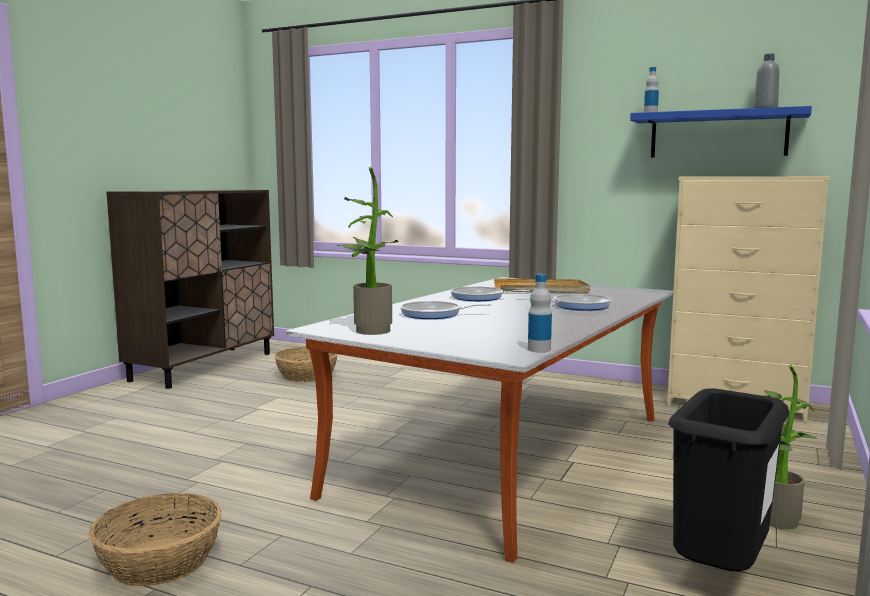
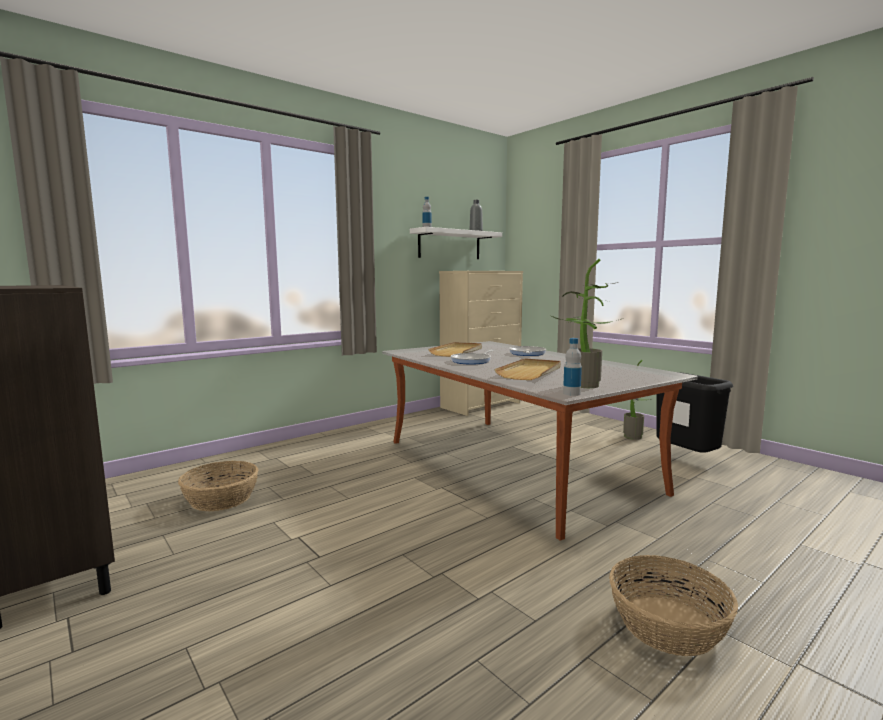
camera: 65 degrees left, 0 degrees up
frying pan [400,301,492,319] -> beige tray [494,358,561,380]
bottle [528,274,552,352] -> bottle moved to [563,338,582,396]
blue shelf [630,106,812,157] -> white shelf [410,227,502,259]

